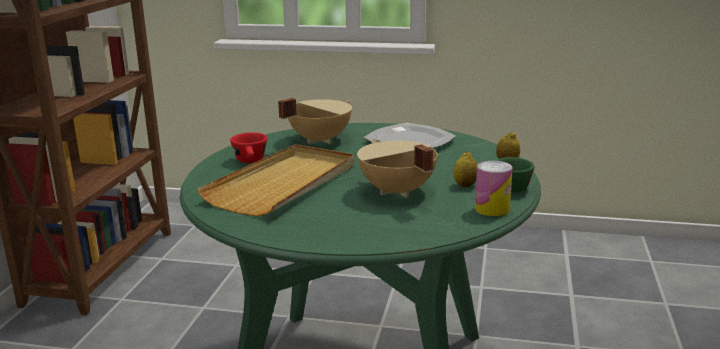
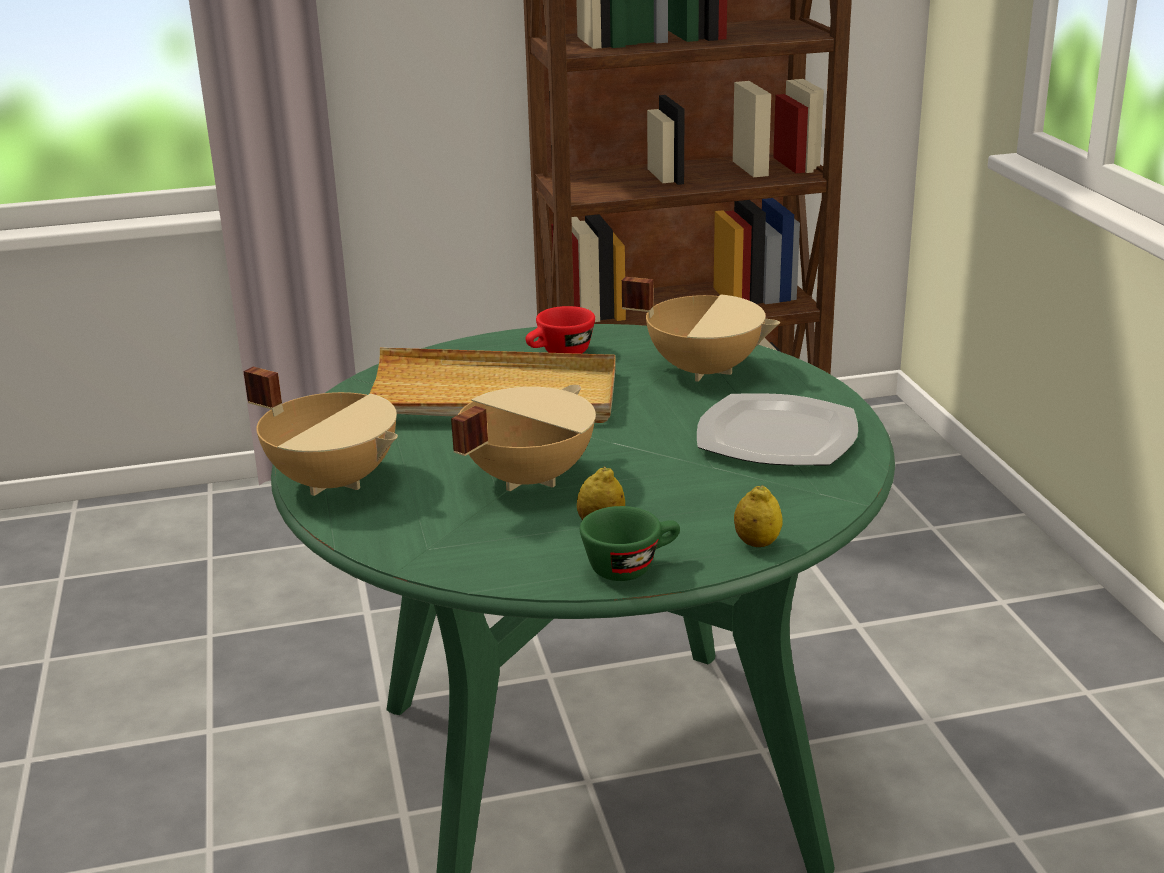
camera: 65 degrees right, 5 degrees up
can [475,161,512,217] -> none
none -> beige cooking pot [243,367,398,496]

